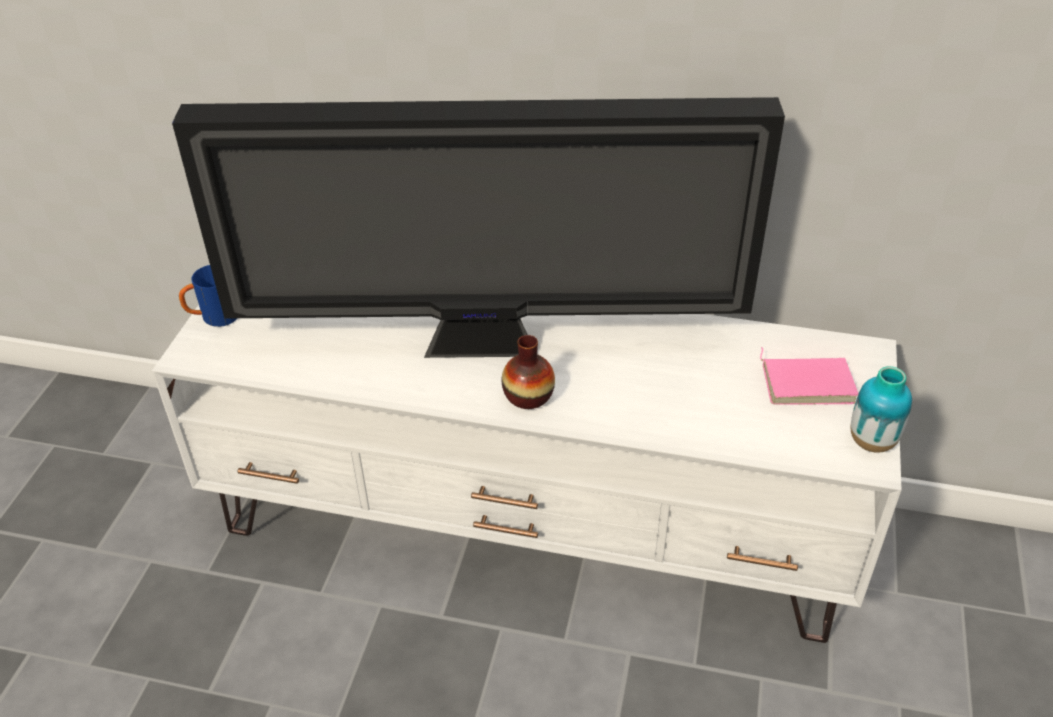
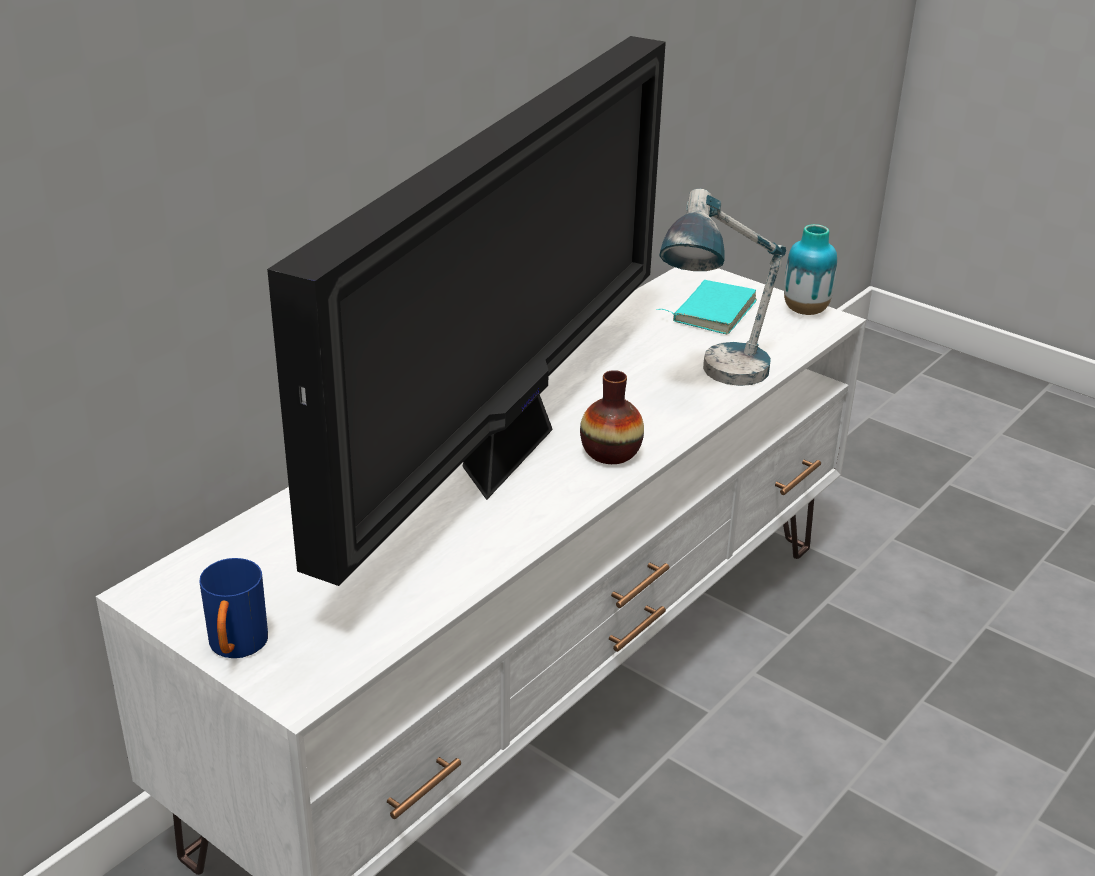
camera: 65 degrees left, 10 degrees down
pink book [760,347,858,405] -> turquoise book [657,280,757,334]
none -> table lamp [659,189,786,386]

